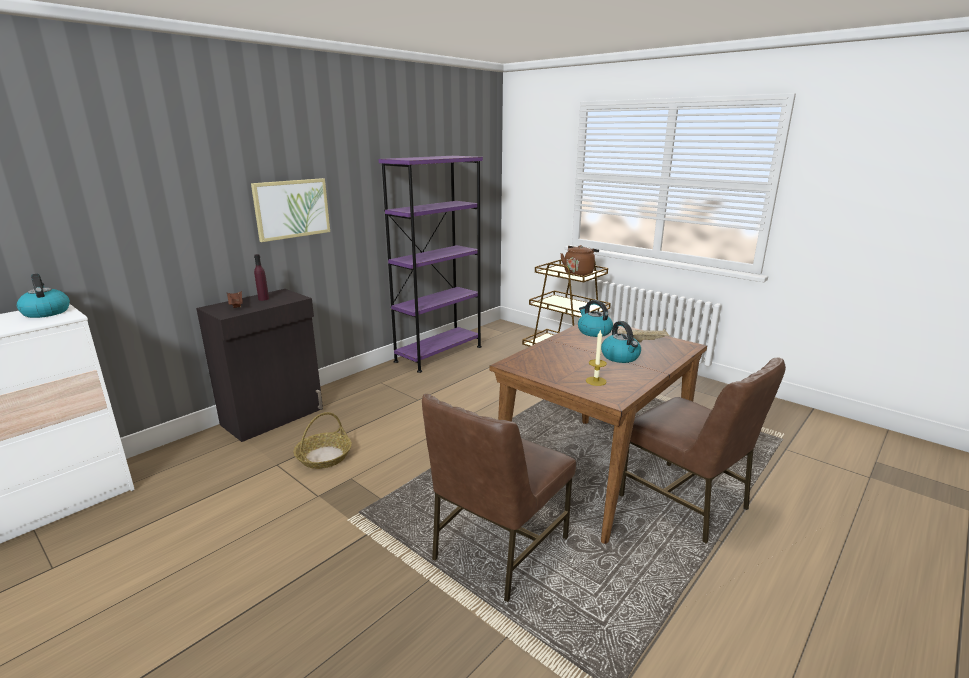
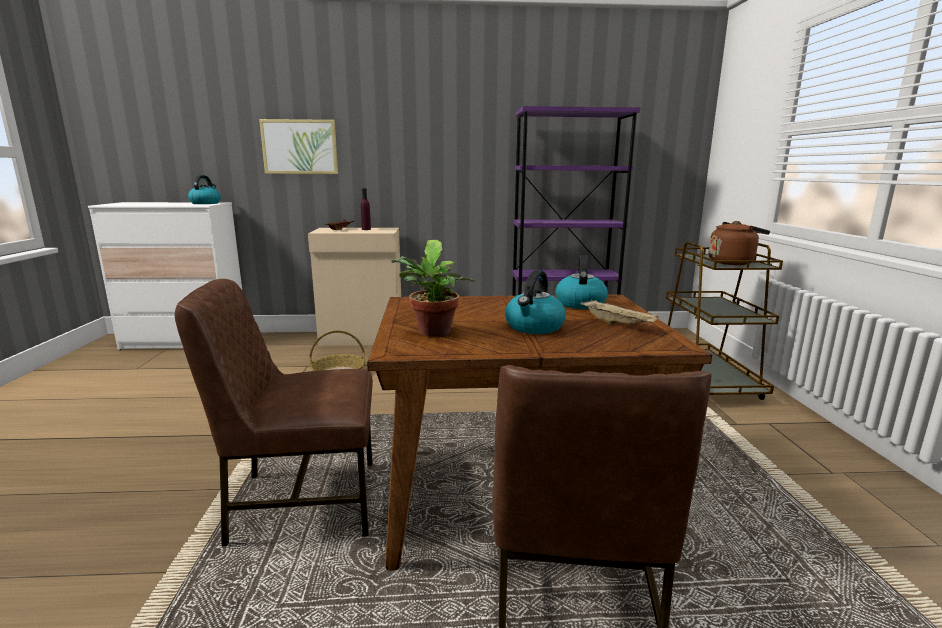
camera: 45 degrees right, 5 degrees down
black cabinet [196,289,323,442] -> beige cabinet [308,228,401,346]
picture [251,178,330,242] -> picture moved to [259,119,338,174]
candle [586,329,607,386] -> potted plant [391,240,475,337]

